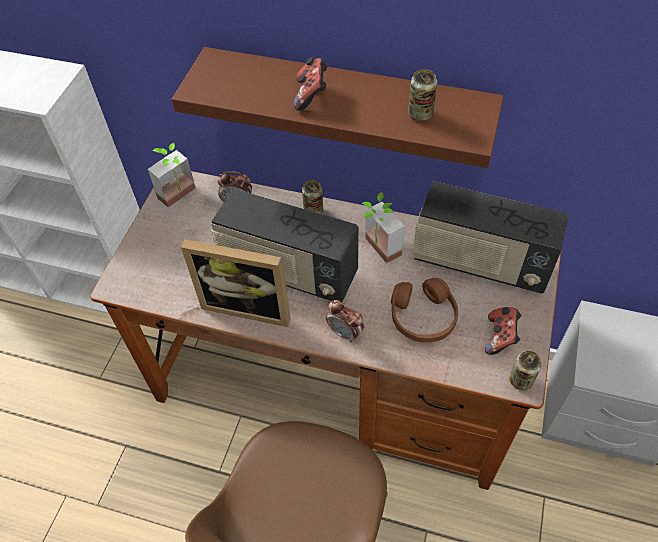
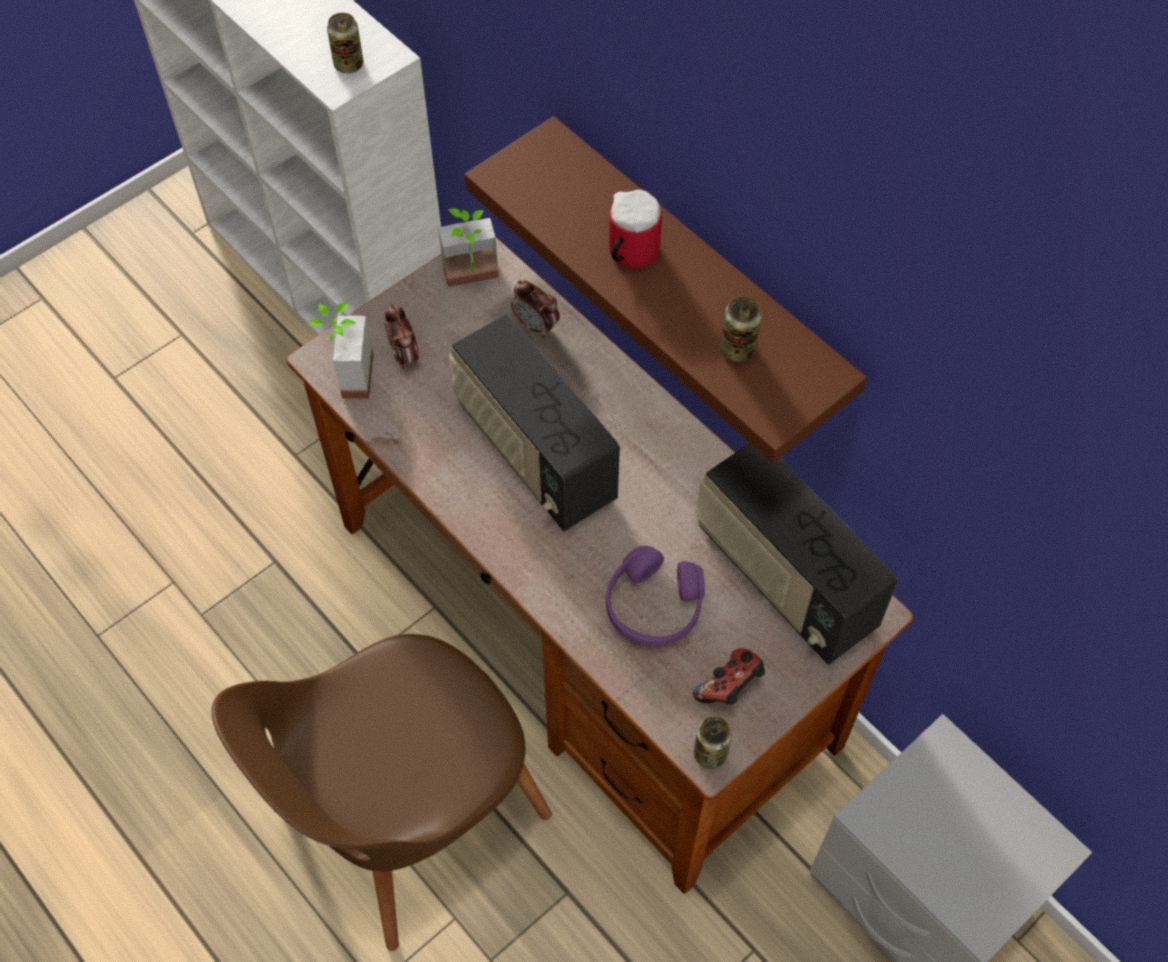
camera: 30 degrees right, 5 degrees up
picture frame [181,239,291,327] -> none
game controller [294,57,328,111] -> mug [609,189,662,268]
can [302,180,323,214] -> can moved to [327,13,363,73]
alarm clock [326,300,364,343] -> alarm clock moved to [385,304,419,369]
potted plant [362,192,405,263] -> potted plant moved to [308,303,373,399]
brown headphones [391,278,458,343] -> purple headphones [606,546,705,647]

